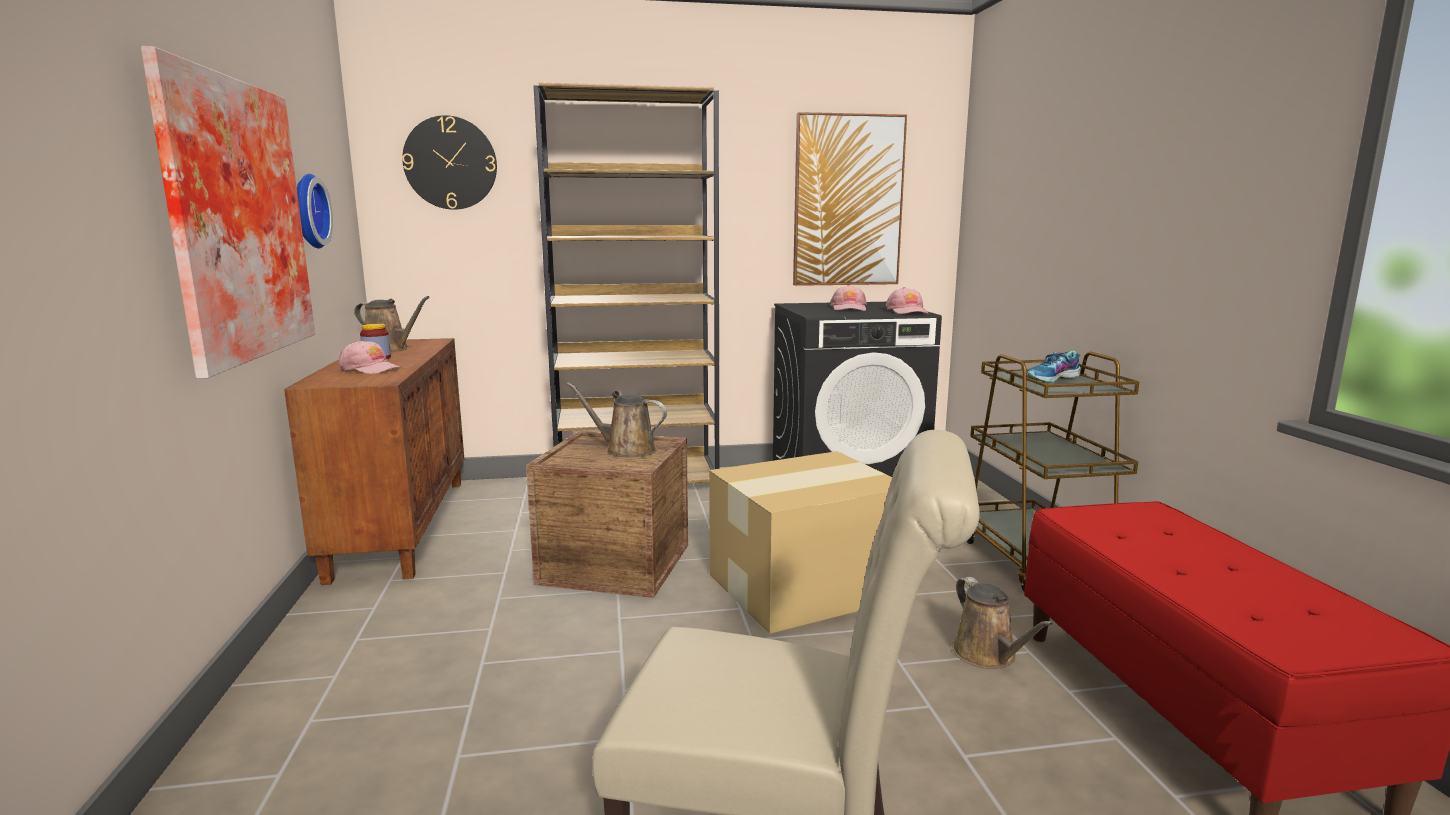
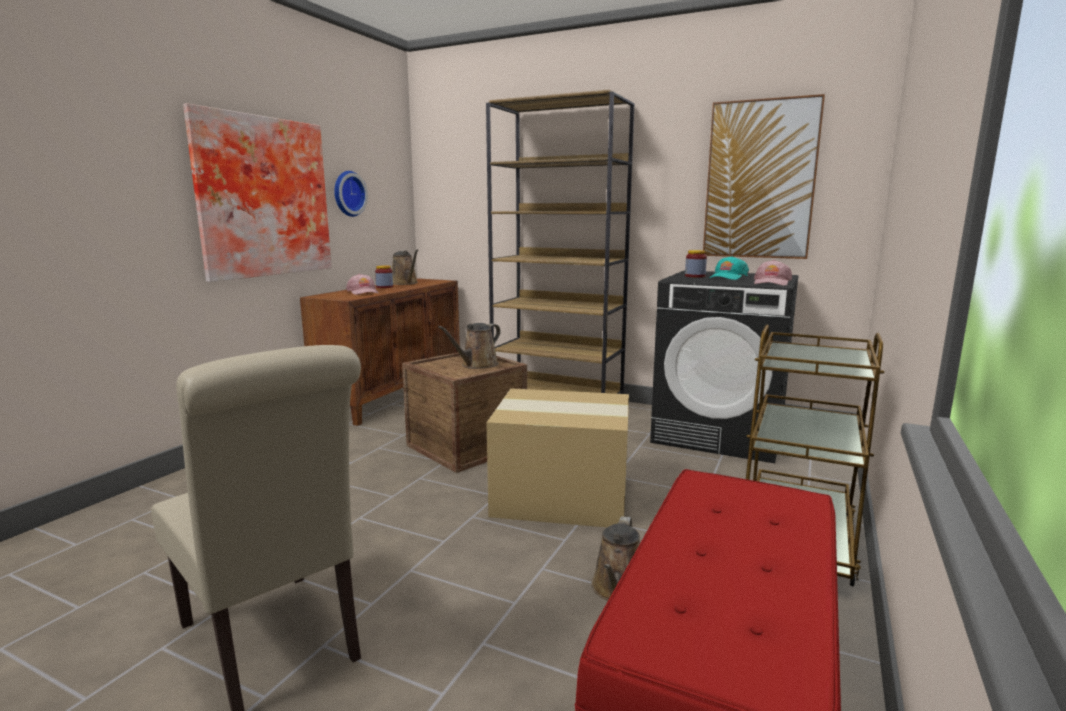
camera: 35 degrees right, 0 degrees up
wall clock [402,115,497,210] -> none
brown watering can [567,382,667,457] -> brown watering can turned 105 degrees counterclockwise [438,323,501,369]
pink cap [830,285,867,311] -> turquoise cap [709,256,749,280]
shoe [1027,350,1080,383] -> none
none -> jar [685,250,707,278]

